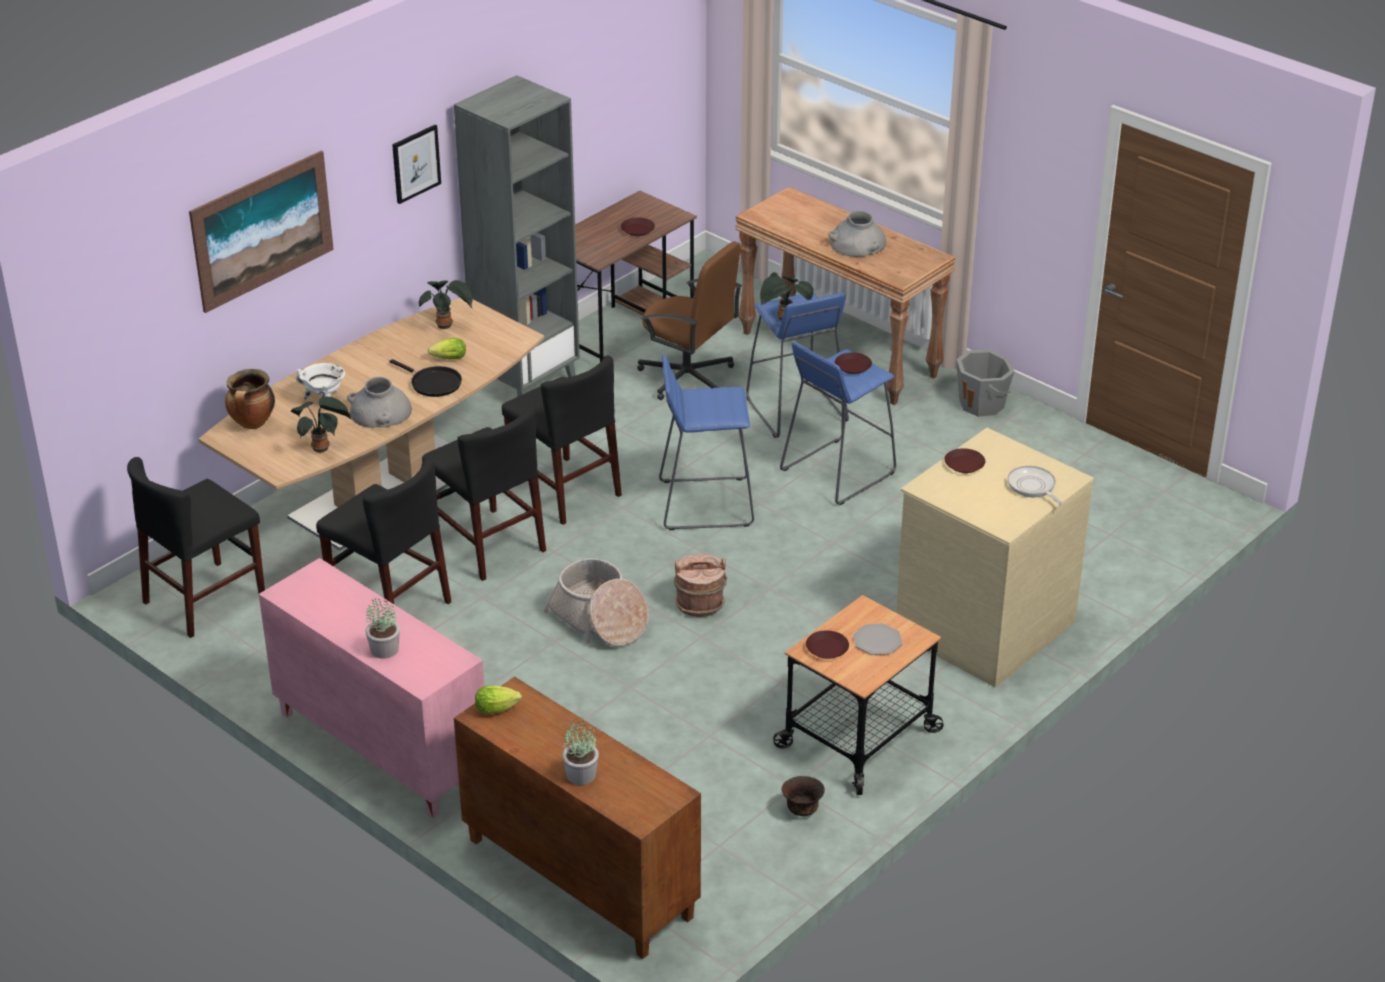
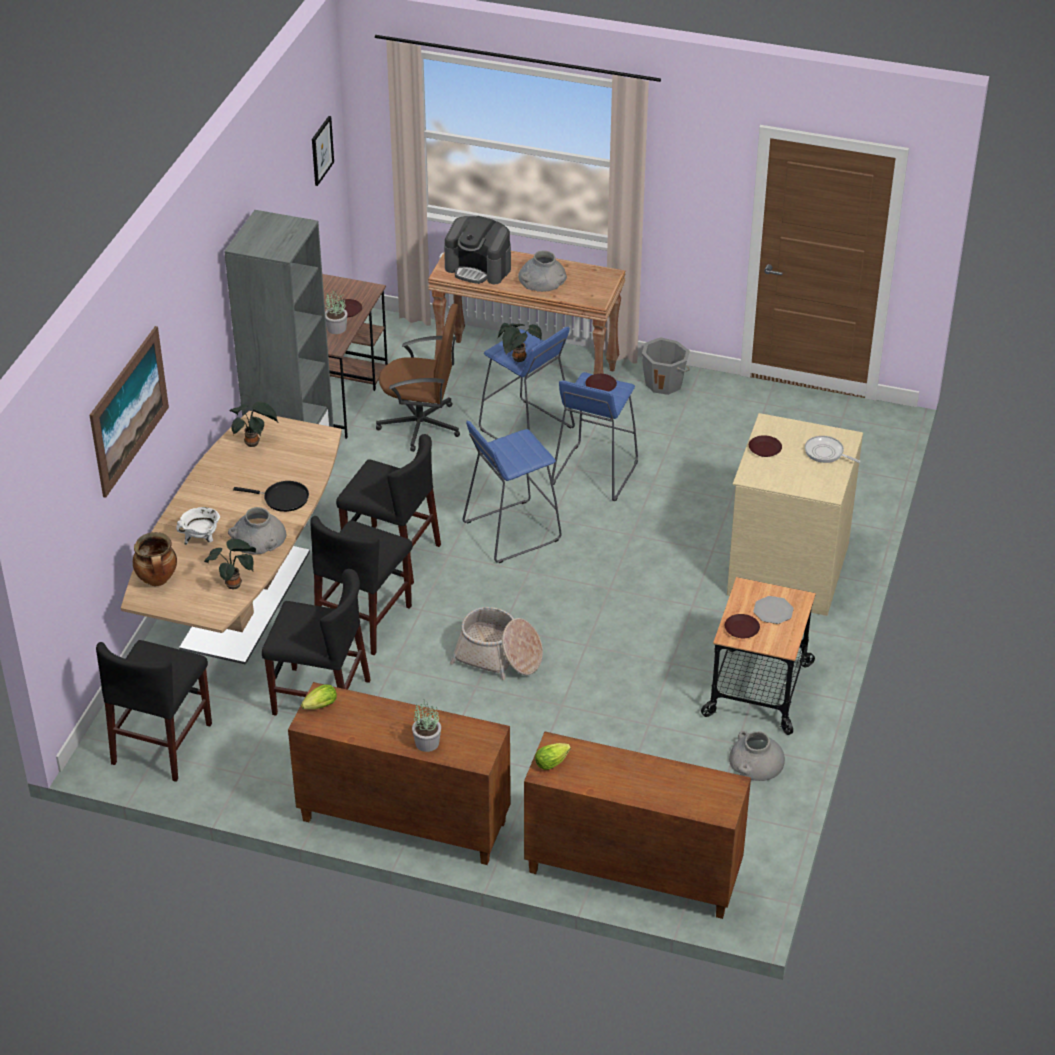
camera: 25 degrees left, 5 degrees up
pink cabinet [259,558,484,818] -> brown cabinet [288,682,511,865]
picture [392,125,441,204] -> picture moved to [312,116,334,186]
black chair [422,408,546,581] -> black chair turned 90 degrees clockwise [310,516,412,655]
lettuce [428,338,466,359] -> lettuce moved to [301,685,337,709]
potted plant [562,717,599,785] -> potted plant moved to [325,289,348,334]
brown bucket [674,554,727,617] -> none
brown bowl [781,776,825,816] -> grey vase [729,731,785,781]
none -> coffee machine [444,216,511,284]

